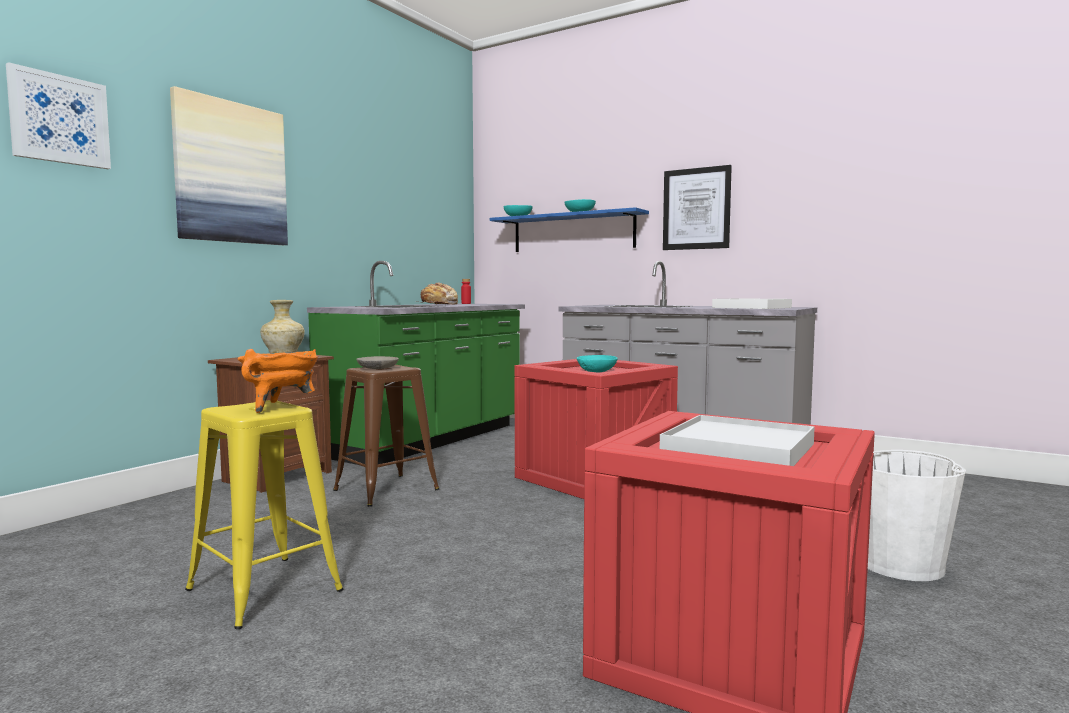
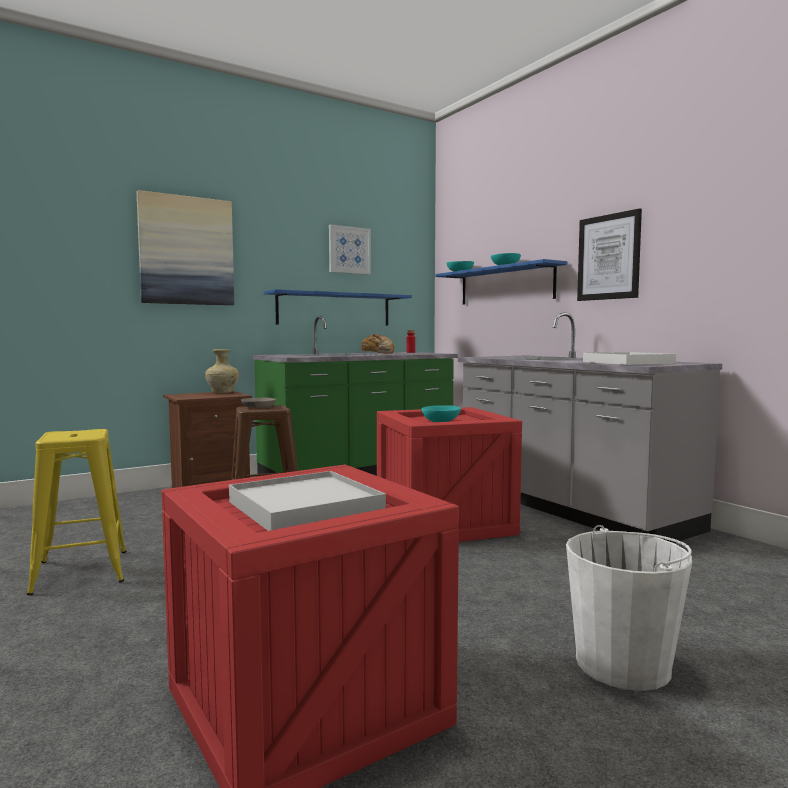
camera: 25 degrees right, 0 degrees up
picture [6,62,111,169] -> picture moved to [329,224,371,275]
orange cooking pot [238,349,319,413] -> none
none -> blue shelf [264,289,412,326]

